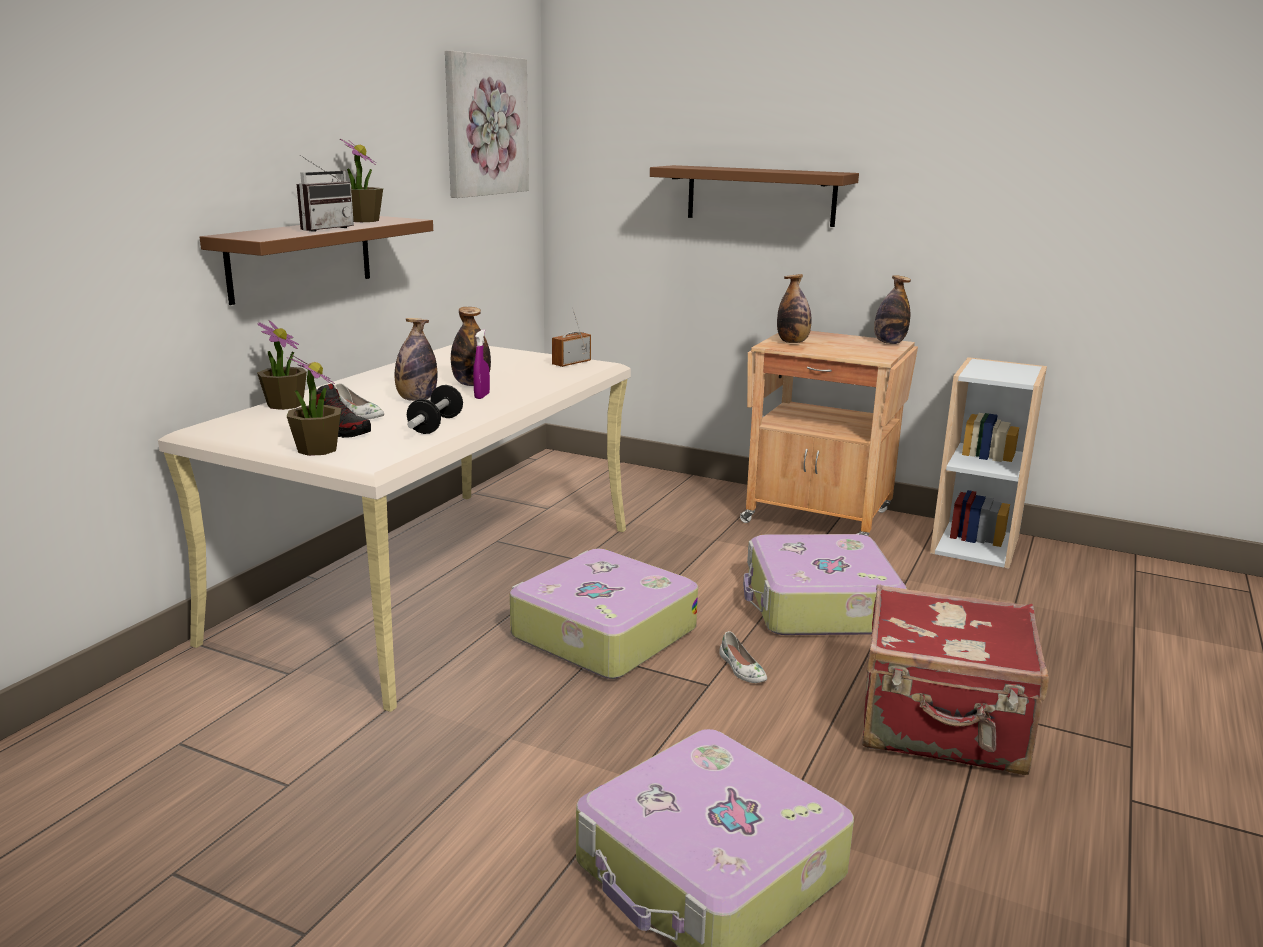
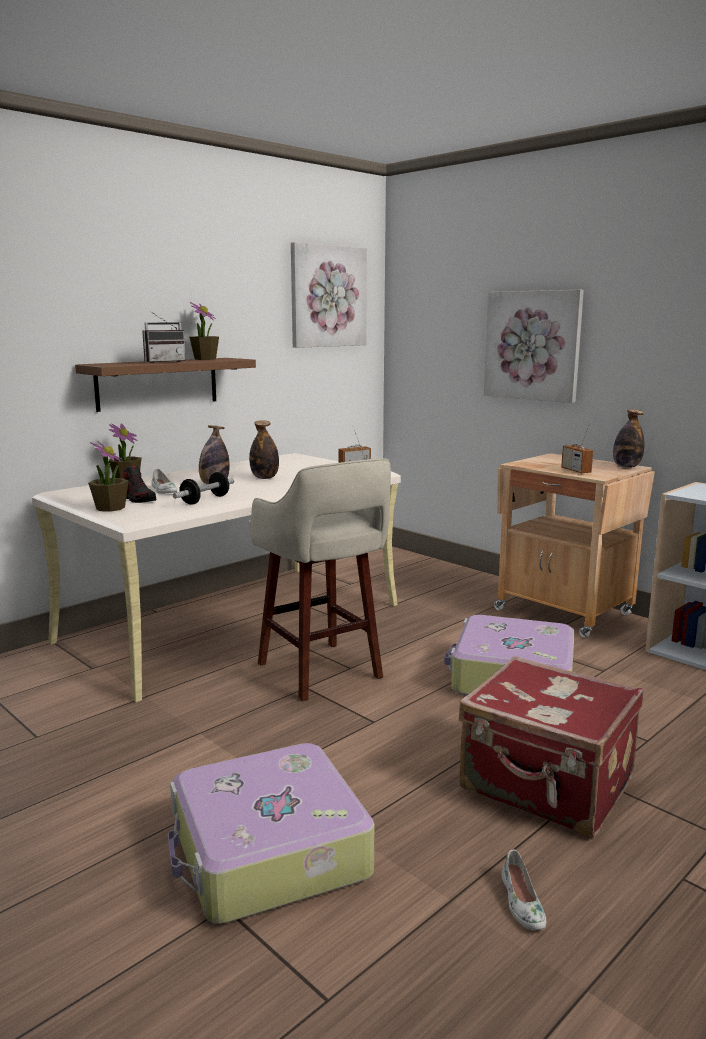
camera: 20 degrees right, 5 degrees down
purple spray bottle [473,330,490,399] -> none
suitcase [510,549,698,679] -> beige stool [249,458,391,701]
brown shelf [650,165,859,227] -> picture [484,290,584,403]
white shoe [719,631,767,683] -> white shoe moved to [502,850,546,930]
bottle [777,274,812,343] -> none
none -> radio [561,423,593,474]

